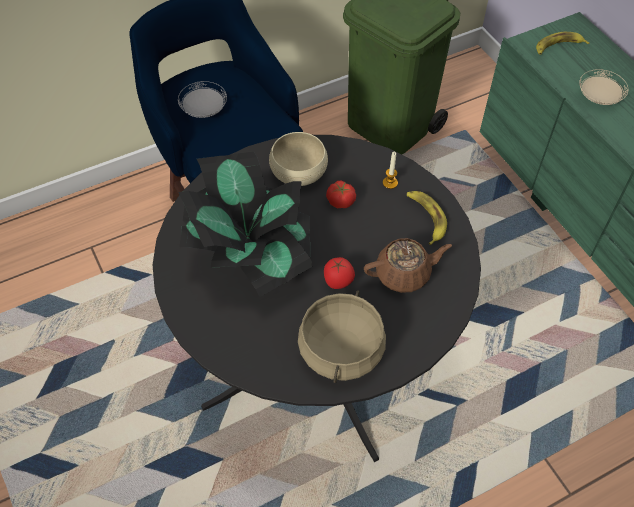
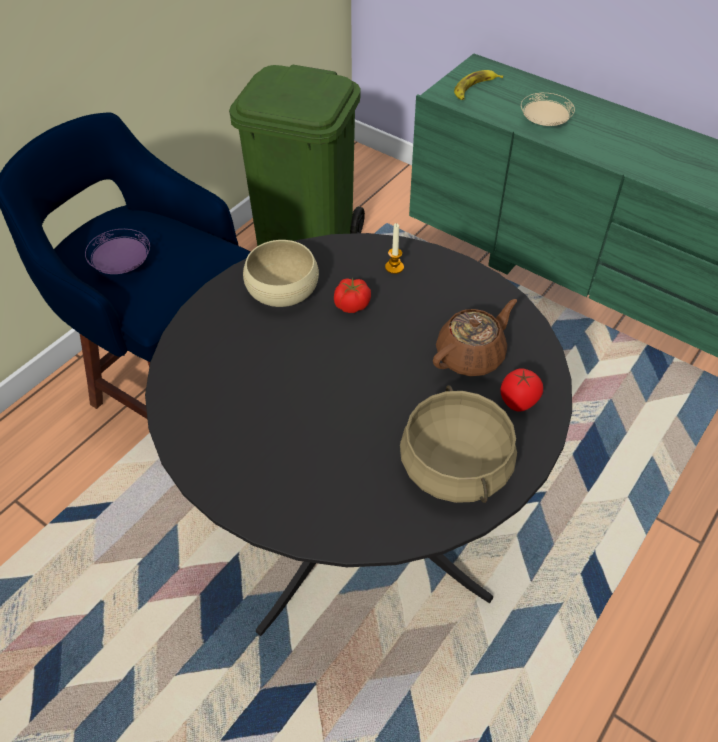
camera: 25 degrees left, 5 degrees down
grey plate [178,81,227,118] -> purple plate [85,229,150,274]
potted plant [179,151,314,297] -> none
tomato [324,257,355,289] -> tomato moved to [500,368,543,412]
banana [407,191,447,245] -> none

